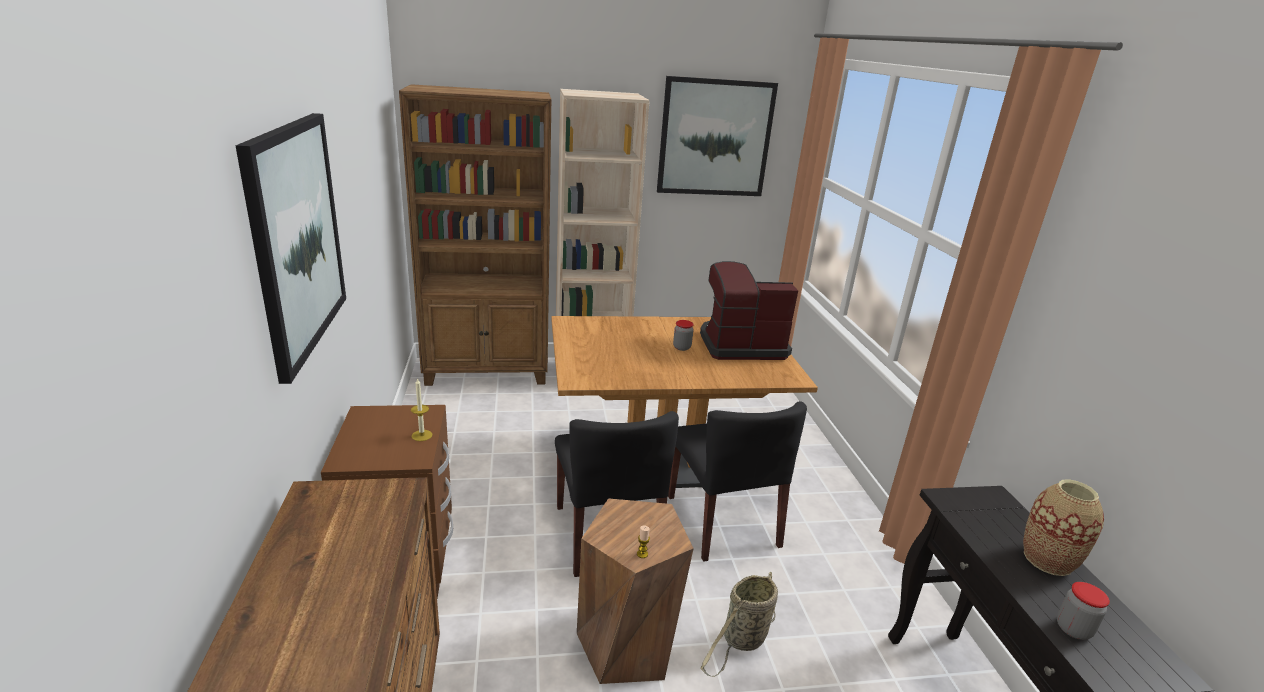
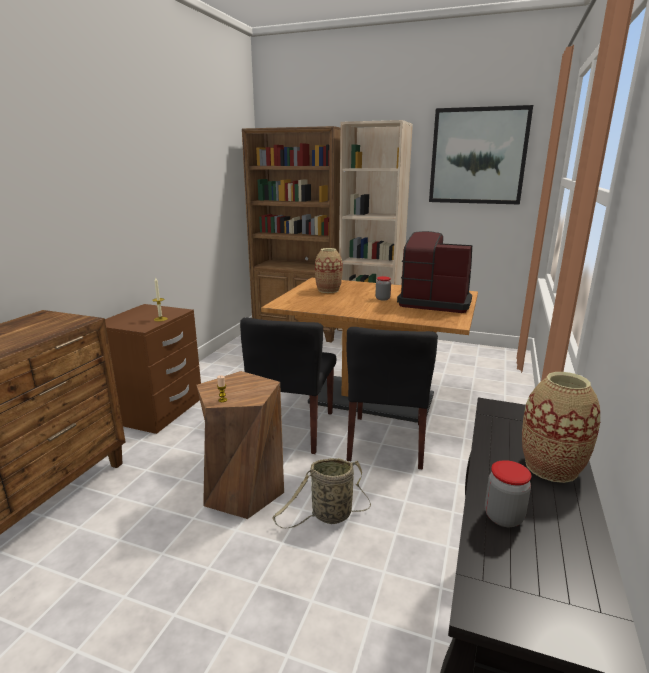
camera: 30 degrees right, 5 degrees down
picture [236,113,346,384] -> none
none -> vase [315,248,343,293]

